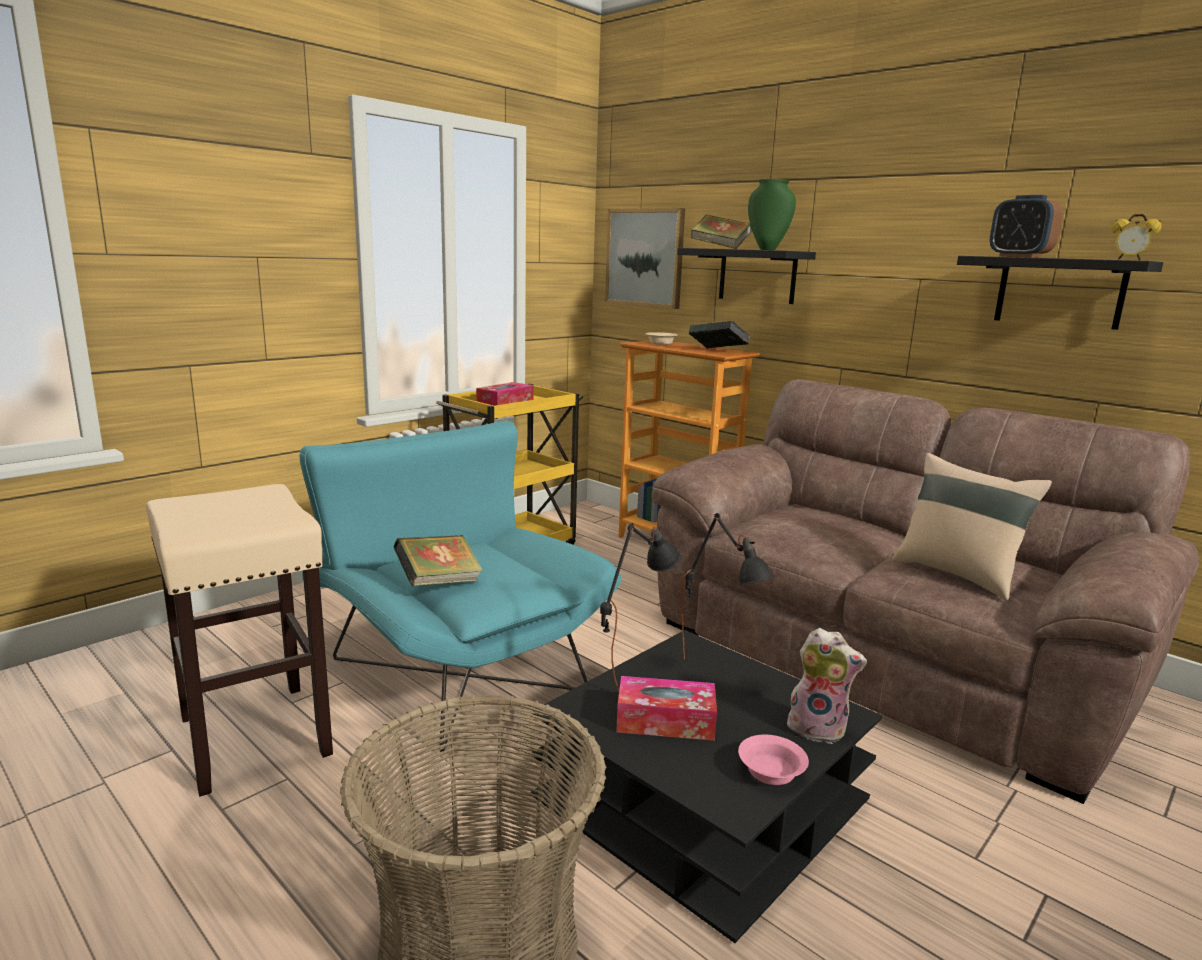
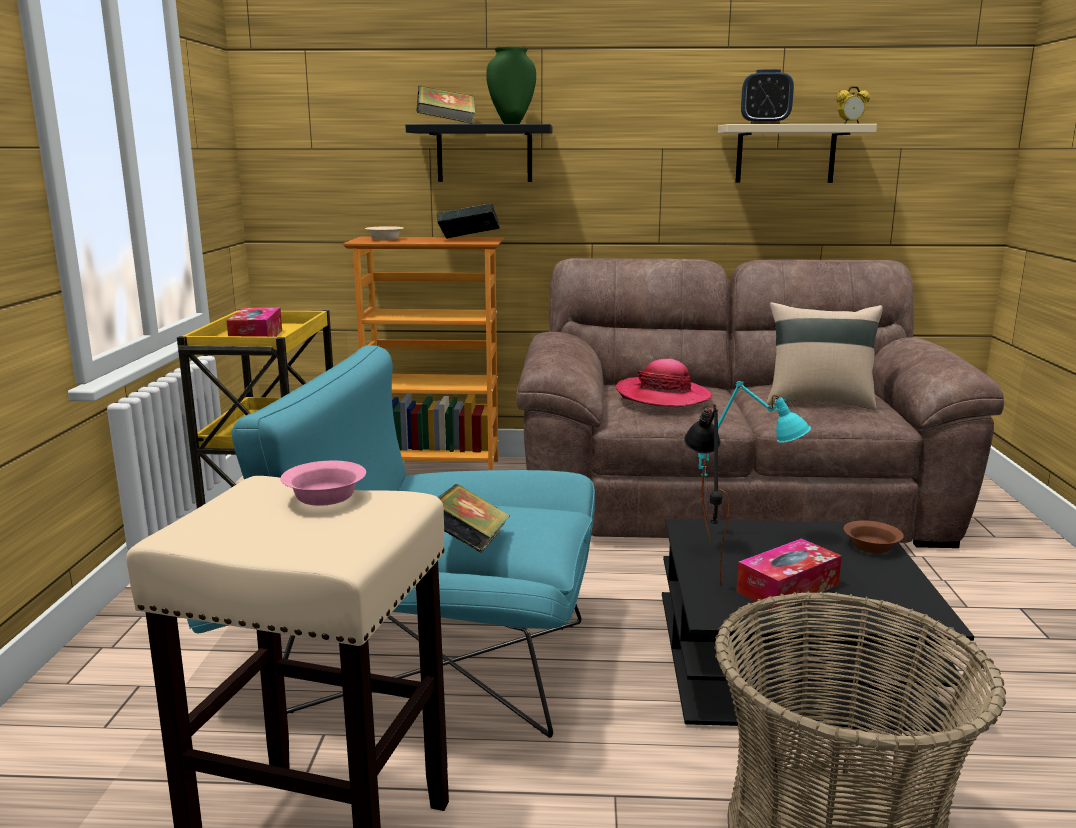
camera: 40 degrees left, 0 degrees up
picture [605,208,685,309] -> none
black table lamp [681,513,775,660] -> turquoise table lamp [698,381,811,540]
pink bowl [738,735,809,785] -> pink bowl moved to [280,461,366,506]
plush toy [787,628,867,744] -> brown bowl [844,521,904,553]
black shelf [957,256,1163,330] -> beige shelf [718,124,877,183]
none -> hat [616,359,713,407]

